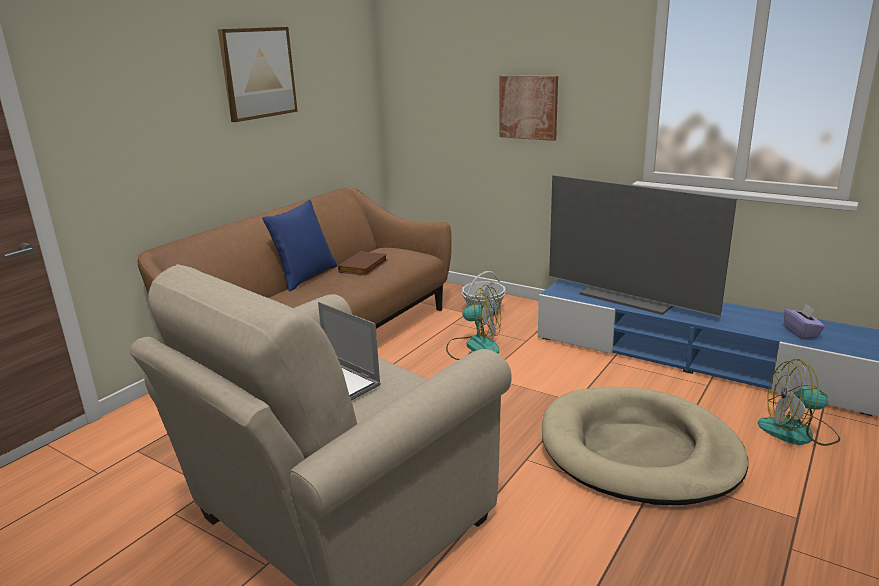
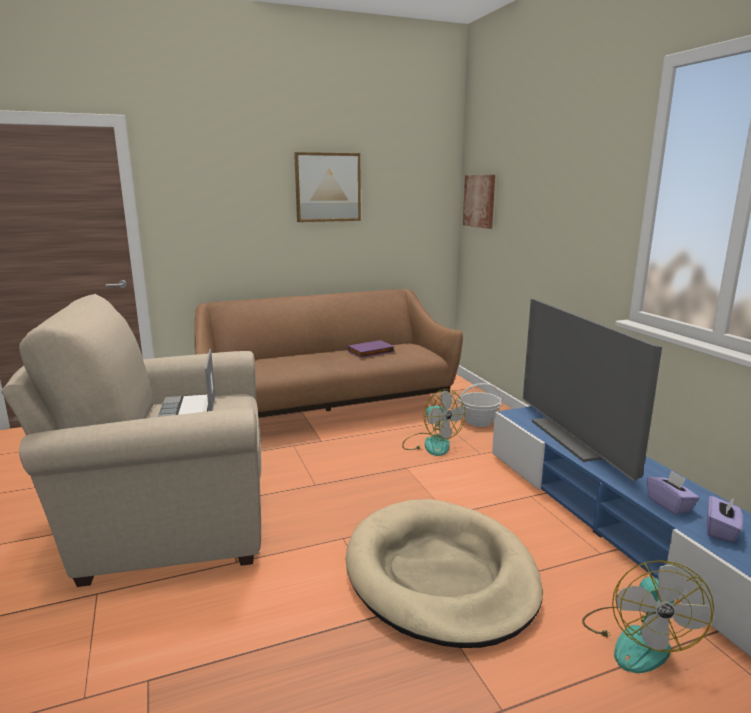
camera: 35 degrees right, 5 degrees down
blue pillow [262,200,337,292] -> none
brown book [338,251,387,276] -> purple book [348,340,395,358]
picture [500,75,558,141] -> picture moved to [463,175,495,229]
fan [758,359,840,446] -> fan turned 120 degrees counterclockwise [582,560,714,673]
none -> purple tissue box [647,471,700,515]

